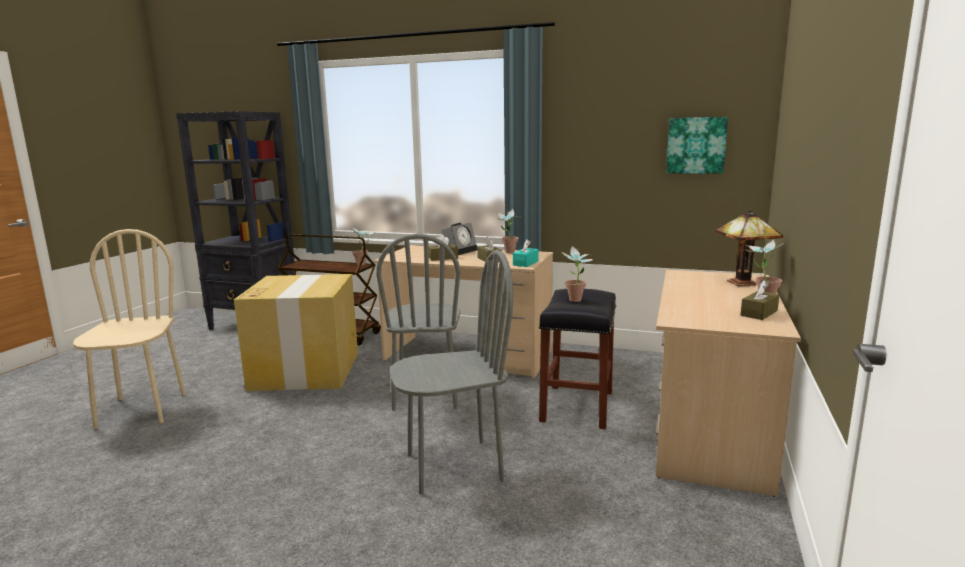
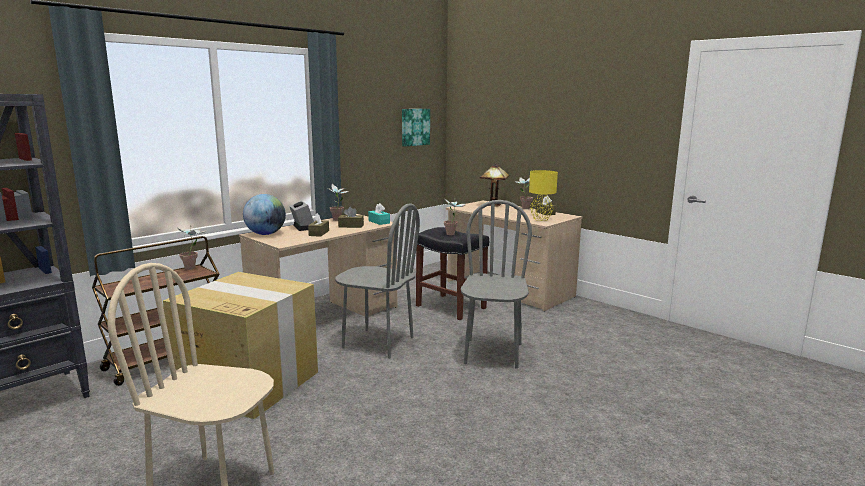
camera: 65 degrees left, 0 degrees up
none -> globe [243,194,286,235]
none -> yellow table lamp [529,170,558,221]

